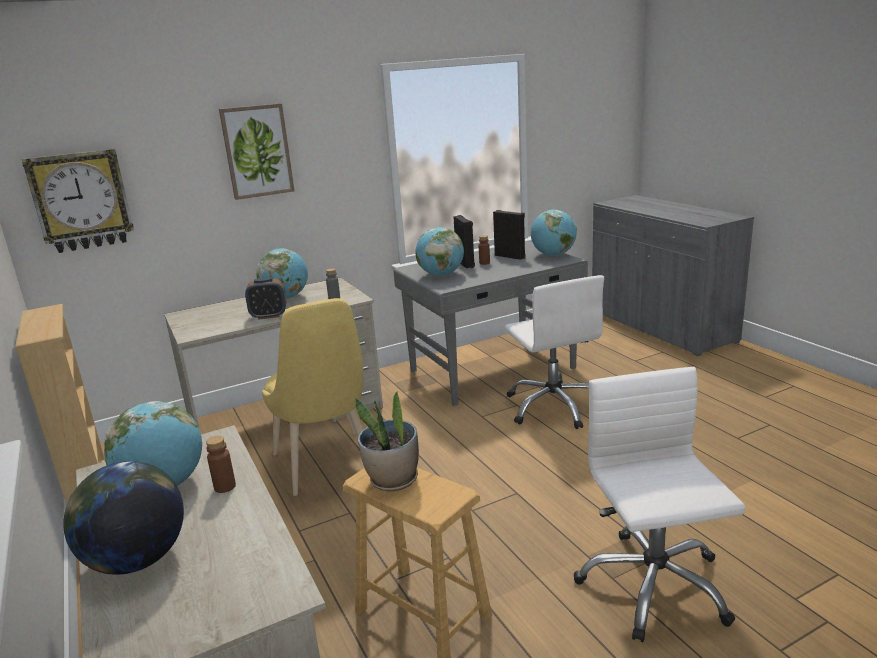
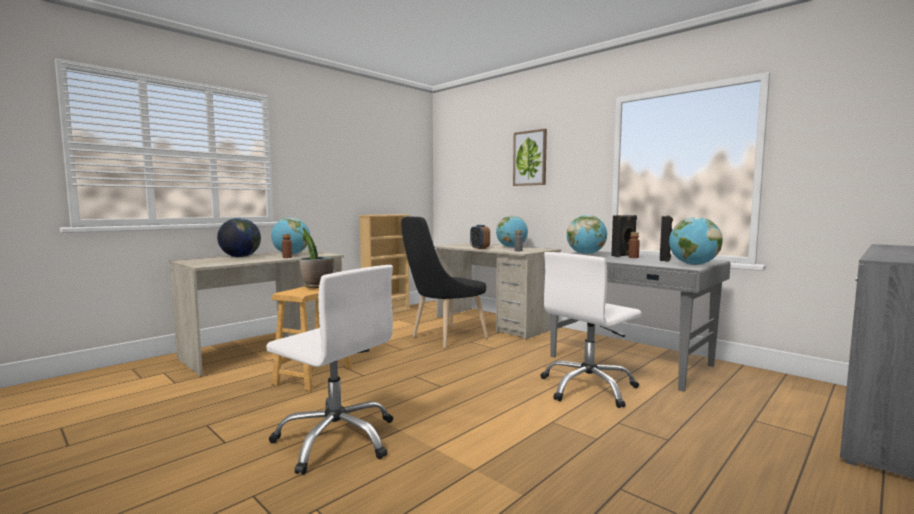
camera: 70 degrees right, 15 degrees down
wall clock [22,149,134,253] -> none
yellow chair [262,298,363,496] -> black chair [401,217,488,349]
white office chair [574,367,746,642] -> white office chair turned 60 degrees clockwise [266,265,393,475]

